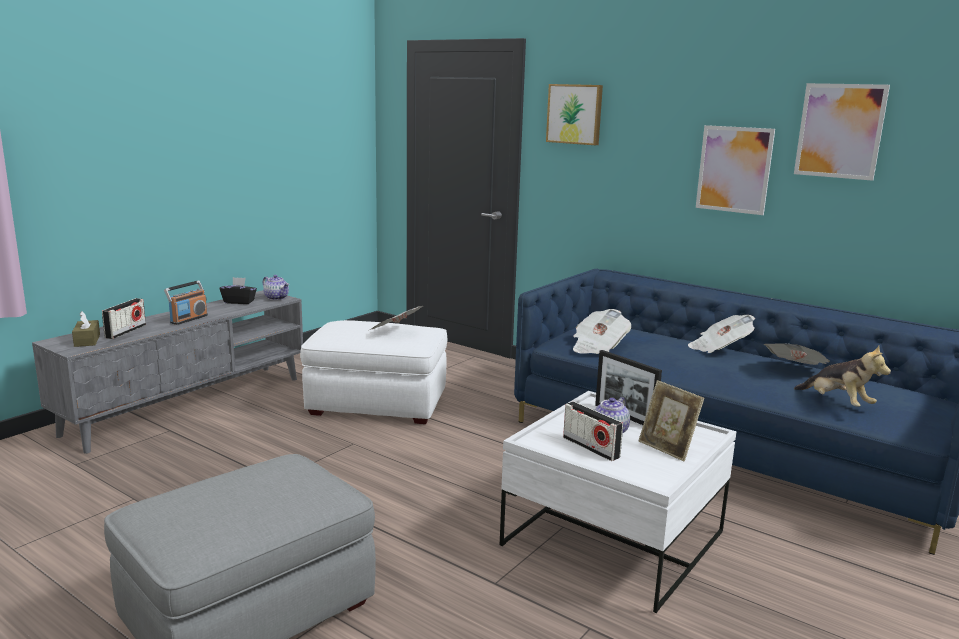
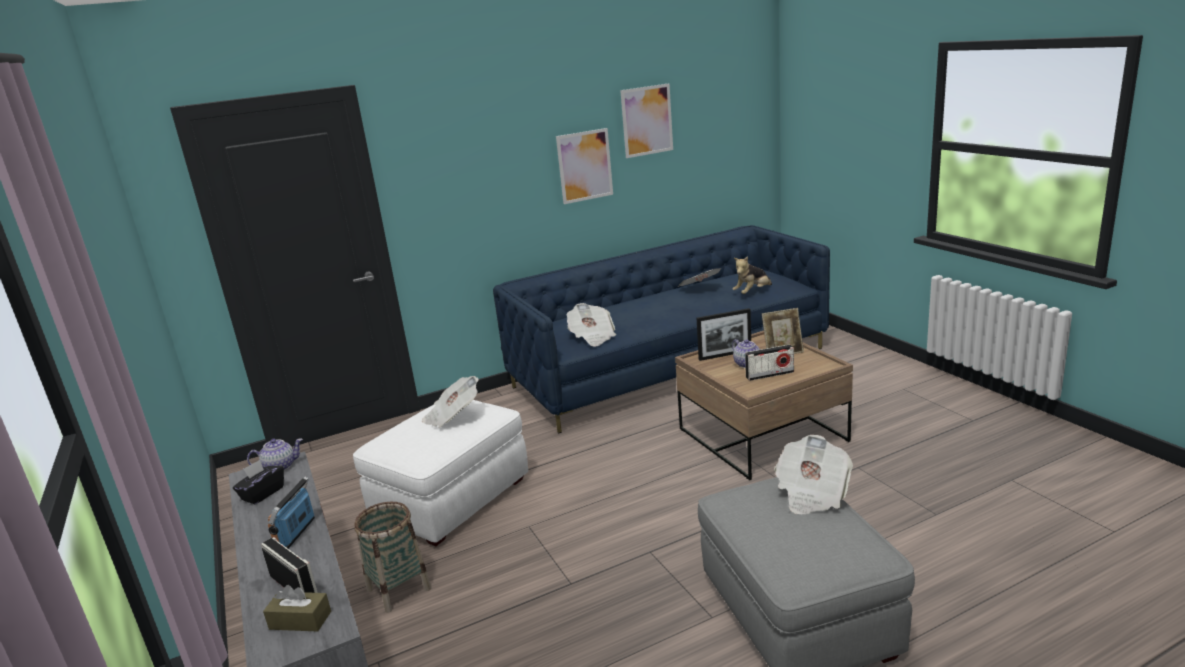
camera: 60 degrees left, 5 degrees up
radio [164,280,208,325] -> radio turned 135 degrees counterclockwise [268,477,315,549]
white coffee table [500,391,737,613] -> brown coffee table [675,331,853,480]
picture [546,84,603,145] -> none
newspaper [688,315,755,353] -> newspaper moved to [774,435,853,514]
plush toy [794,345,891,407] -> plush toy turned 150 degrees clockwise [733,256,772,294]
none -> basket [354,502,431,613]

